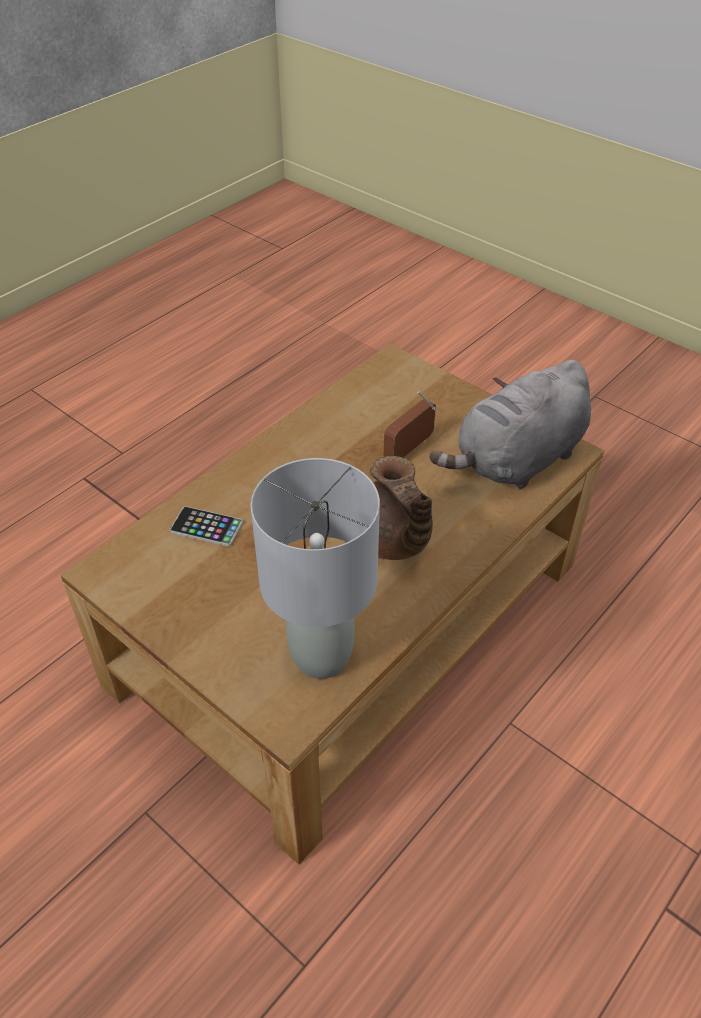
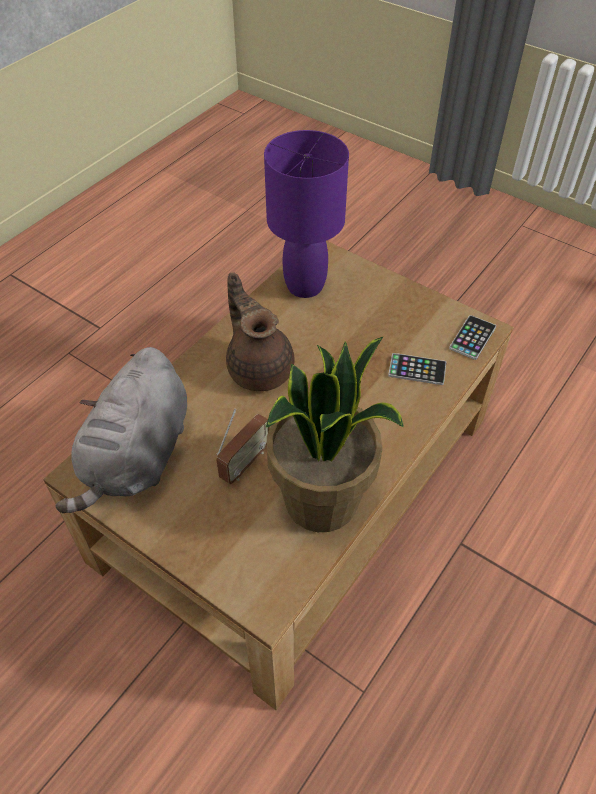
camera: 175 degrees right, 5 degrees up
grey table lamp [250,458,380,679] -> purple table lamp [264,130,349,298]
grey plush toy [430,360,591,489] -> grey plush toy turned 150 degrees clockwise [56,347,187,513]
none -> potted plant [266,336,404,532]
none -> phone [449,315,496,360]

